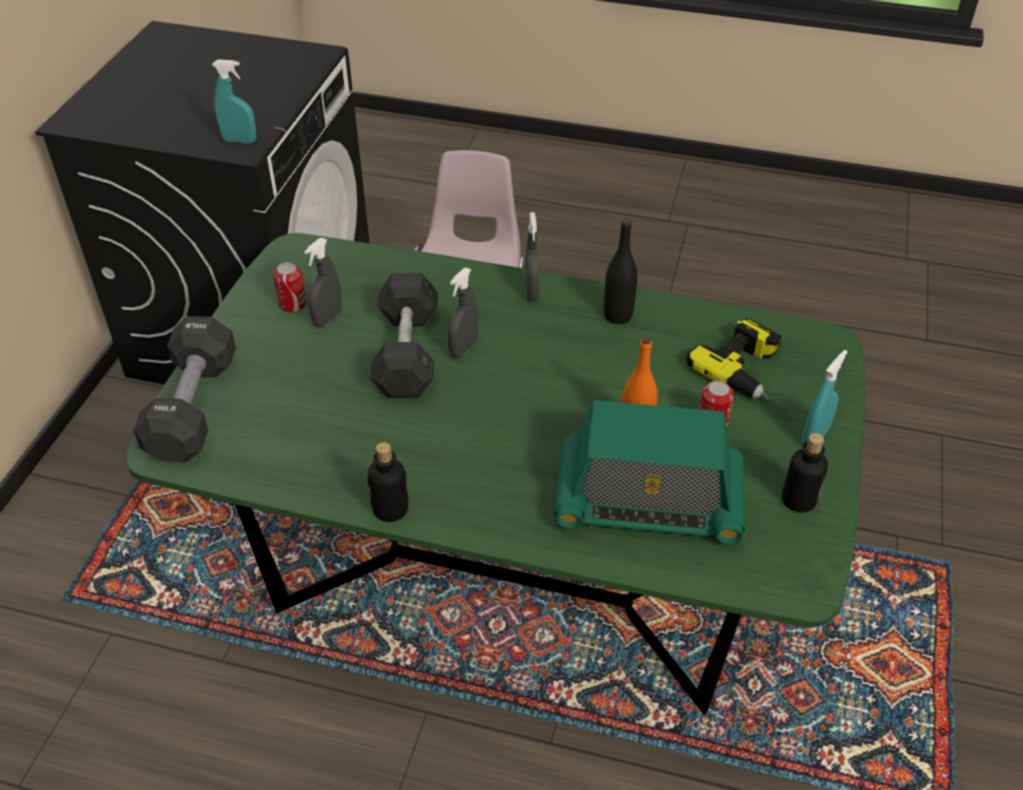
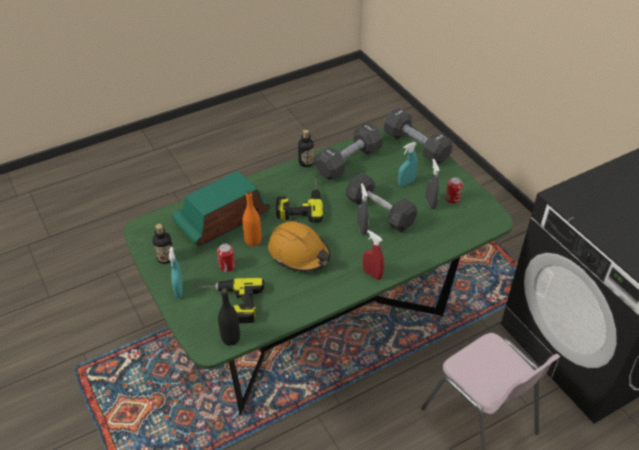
camera: 135 degrees right, 0 degrees up
turquoise spray bottle [212,59,256,144] -> turquoise spray bottle moved to [398,142,417,186]
grey spray bottle [525,212,539,302] -> red spray bottle [363,230,384,280]
black bottle [604,218,637,324] -> black bottle moved to [218,288,240,345]
none -> orange hard hat [268,220,331,272]
none -> power drill [276,178,323,223]
none -> black dumbbell [315,122,383,180]

